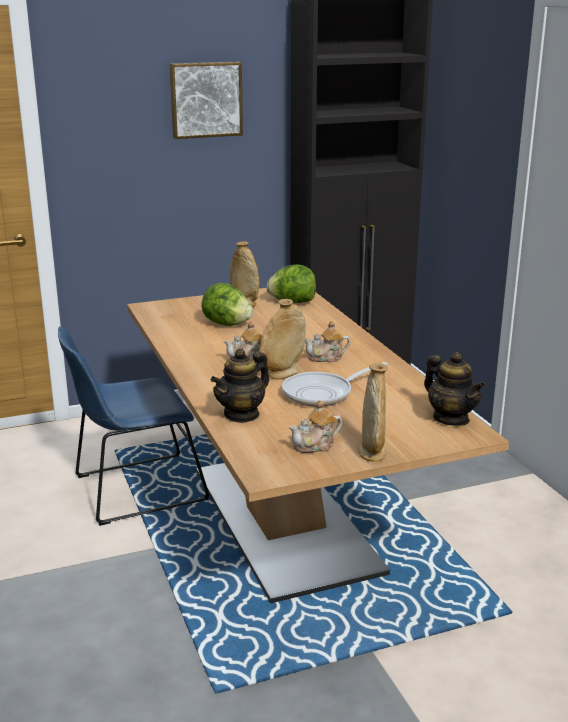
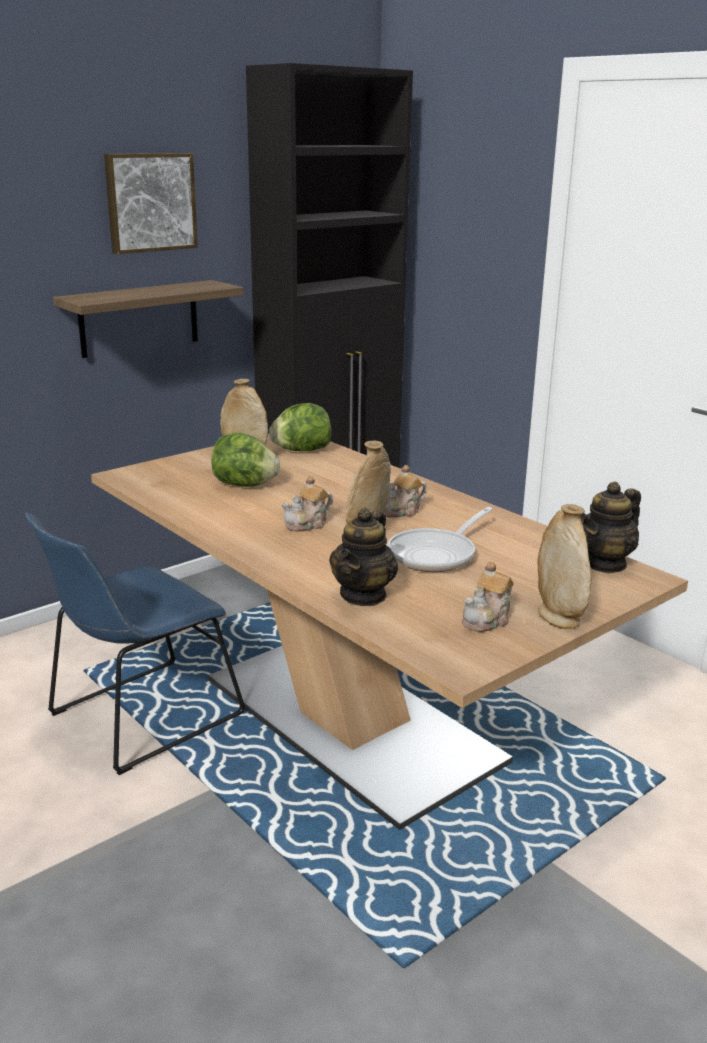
camera: 20 degrees left, 0 degrees up
teapot [424,352,485,426] -> teapot turned 105 degrees clockwise [581,481,641,573]
none -> shelf [53,280,244,358]

